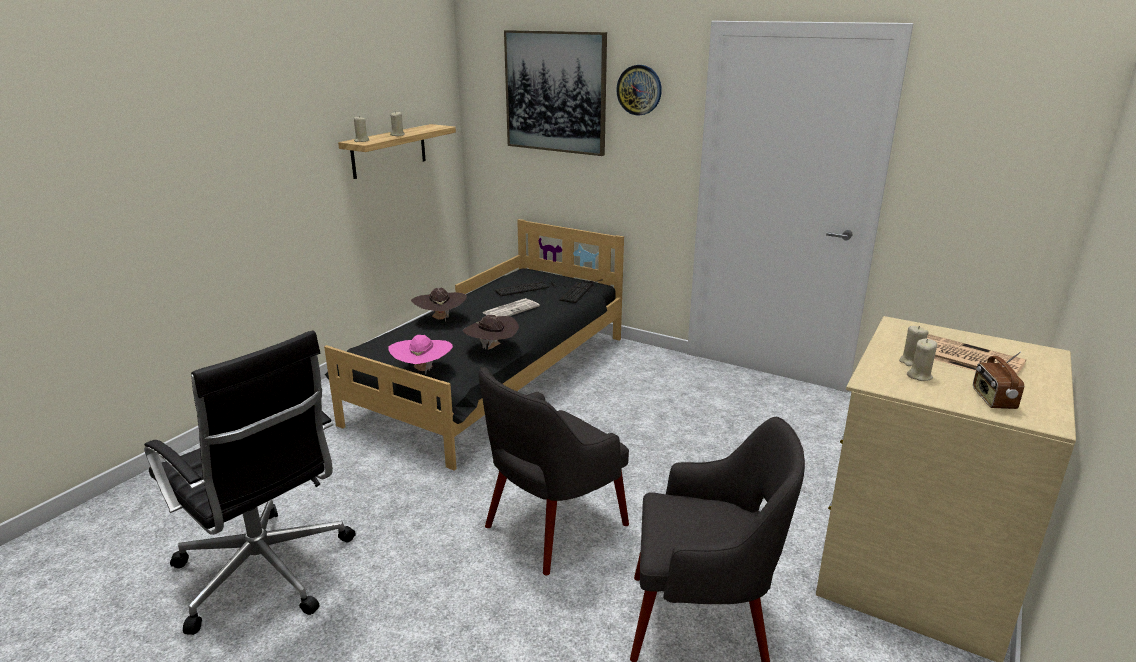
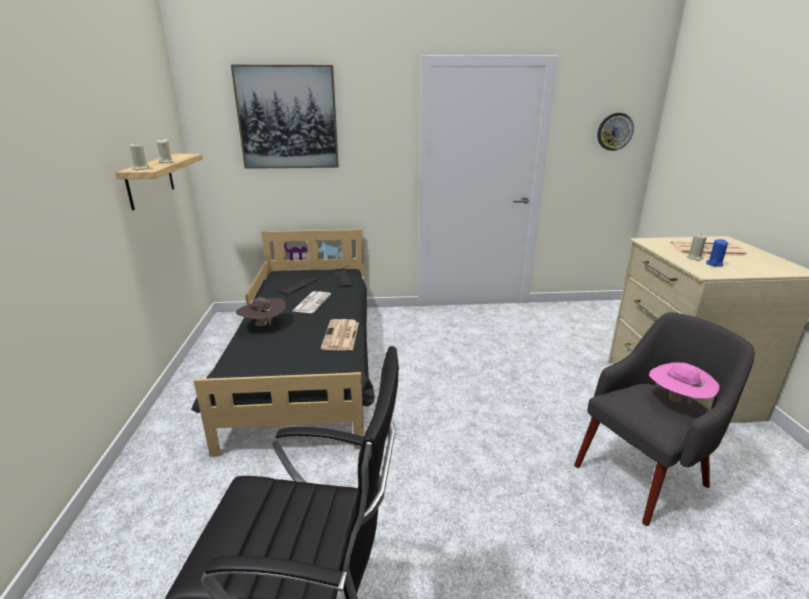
camera: 35 degrees left, 0 degrees up
pink hat [388,335,453,375] -> pink hat moved to [649,362,719,404]
brown hat [463,315,519,350] -> newspaper [321,319,359,350]
grey armchair [479,367,629,575] -> none
wall clock [616,65,662,116] -> wall clock moved to [597,113,634,151]
beige candle [907,339,937,381] -> blue candle [706,239,728,267]
radio [973,352,1024,409] -> none

